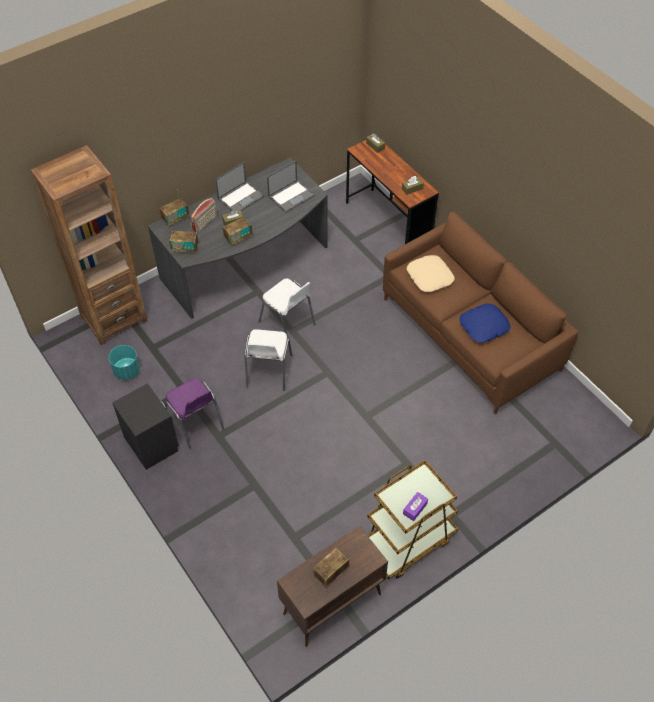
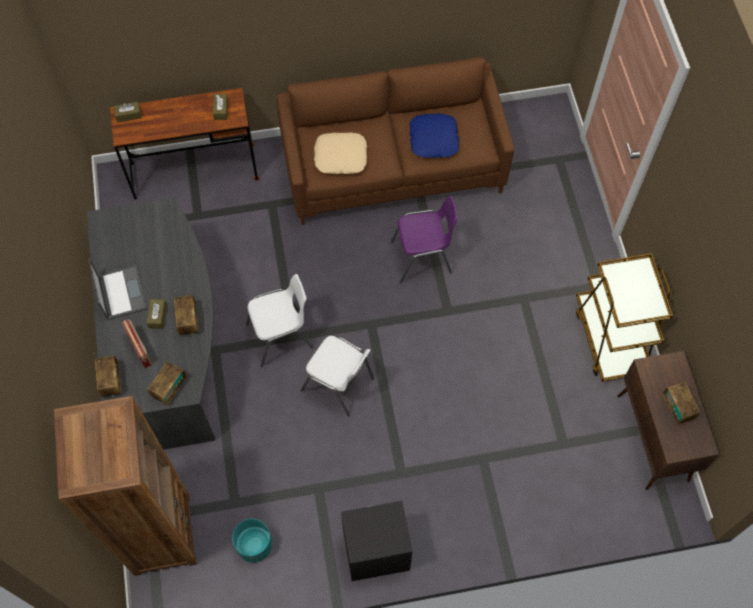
camera: 65 degrees left, 10 degrees up
purple chair [165,378,224,449] -> purple chair moved to [391,196,458,283]
laptop [267,161,315,213] -> none
purple tissue box [403,492,428,521] -> none

